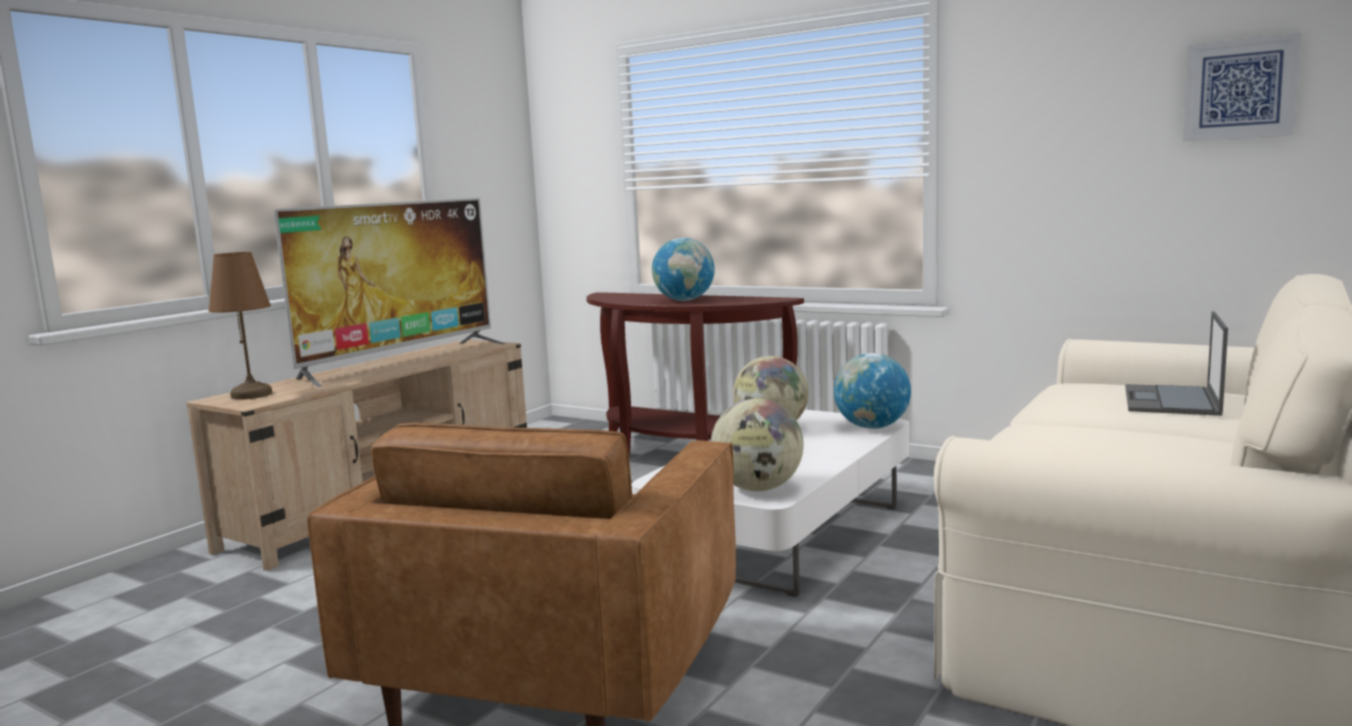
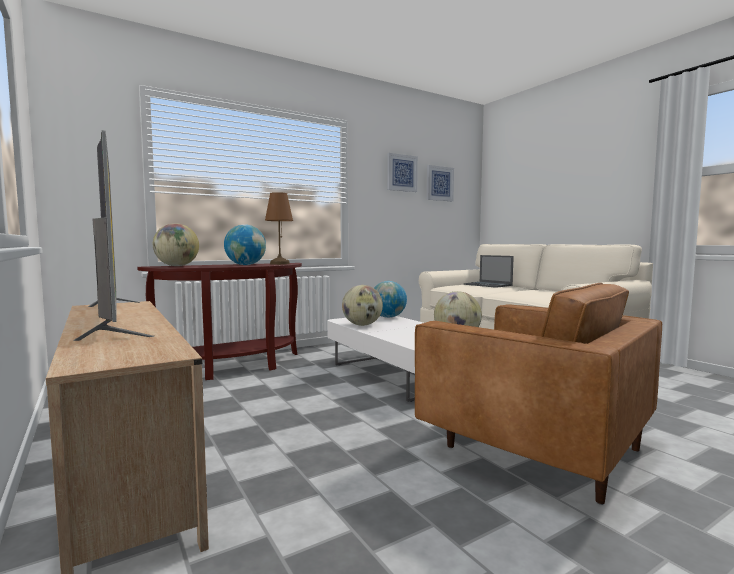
camera: 65 degrees left, 5 degrees down
brown table lamp [209,252,272,400] -> brown table lamp moved to [265,192,293,265]
none -> globe [153,223,199,266]
none -> picture [387,153,418,192]

